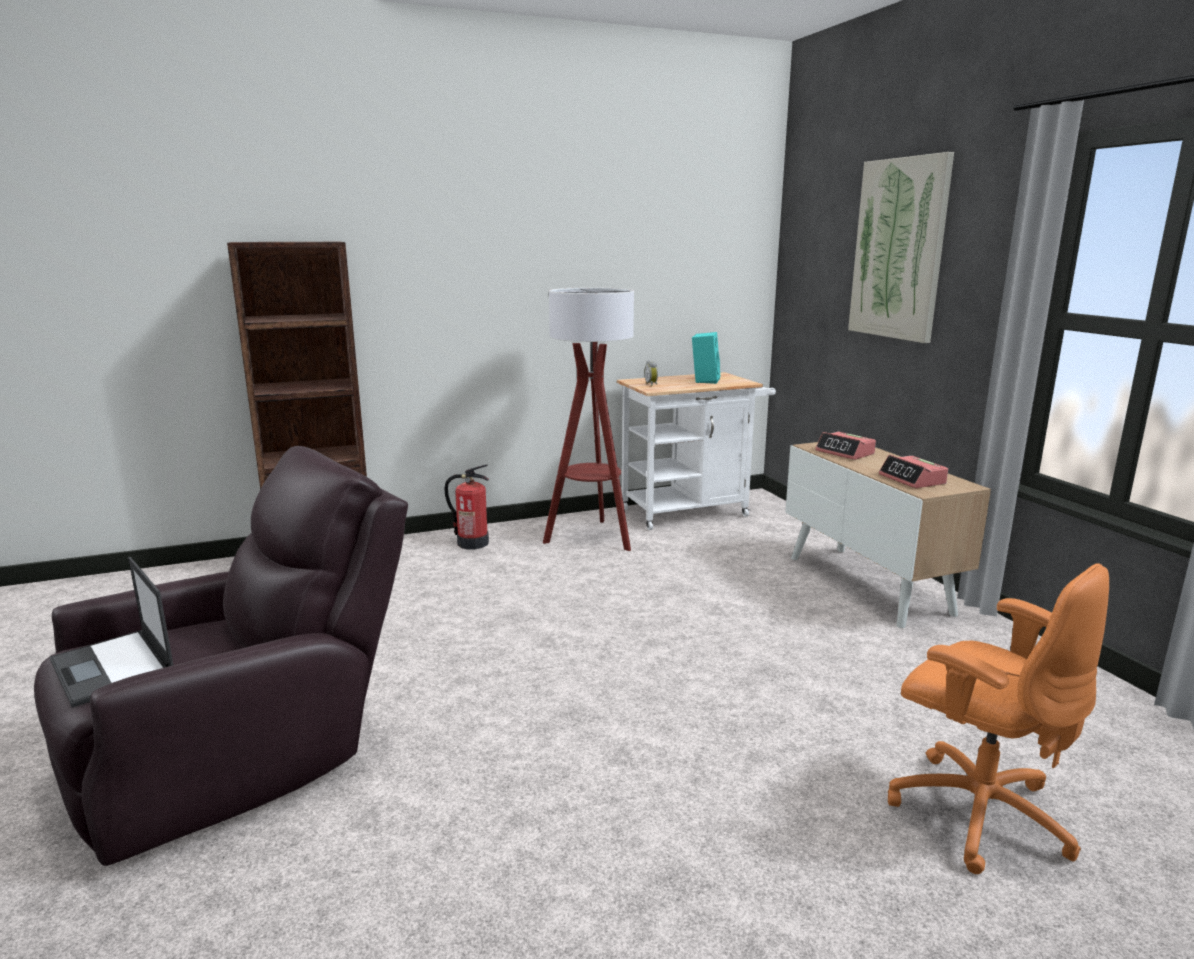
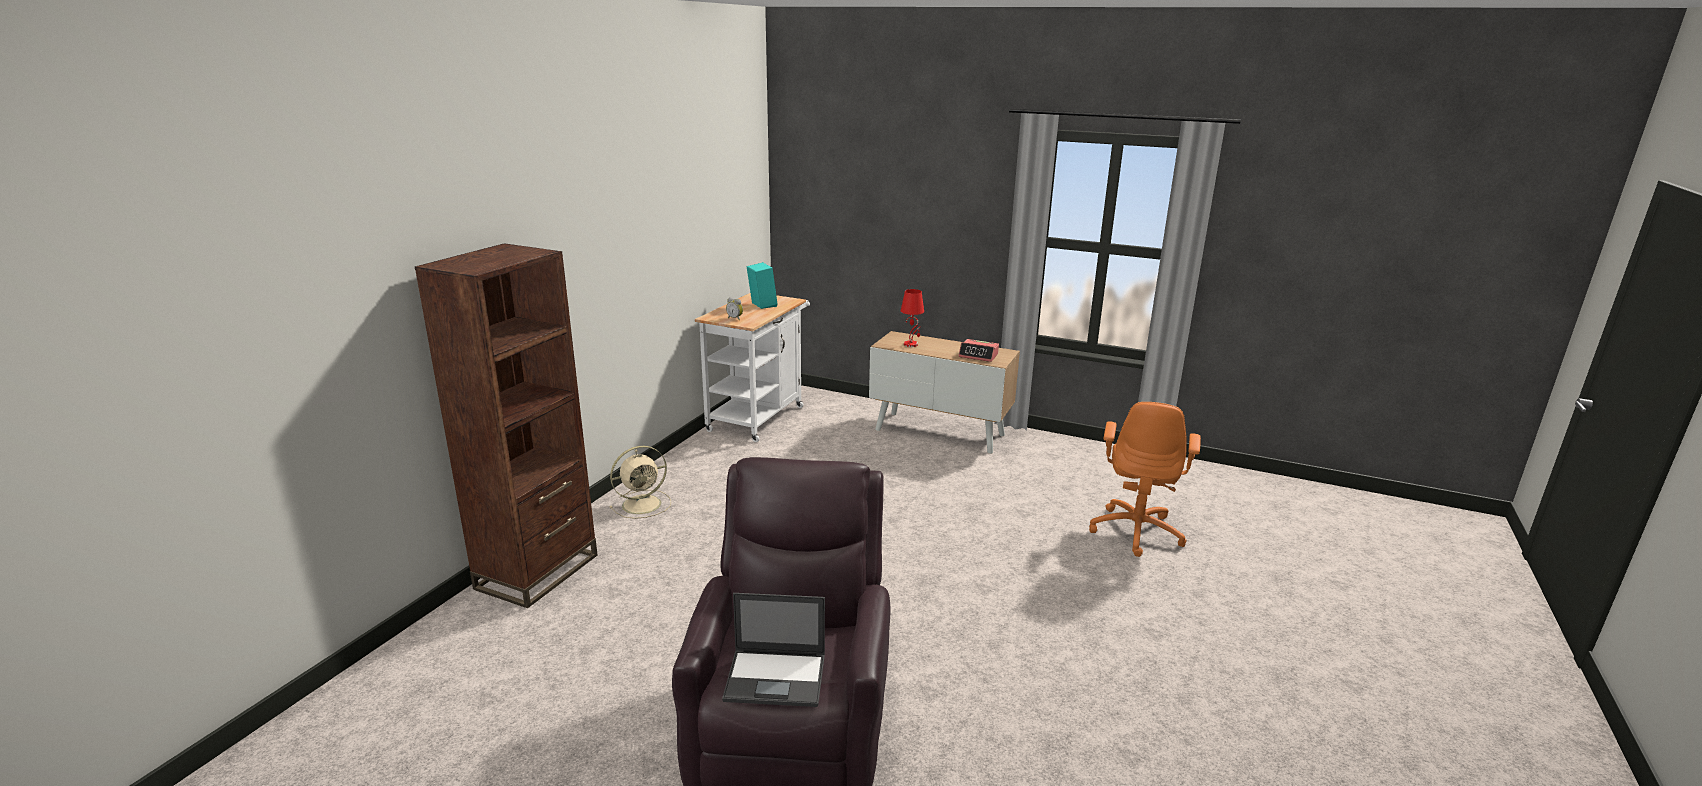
camera: 45 degrees left, 5 degrees up
fire extinguisher [444,465,489,549] -> beige fan [609,446,671,519]
floor lamp [543,287,634,551] -> none
alarm clock [815,432,876,460] -> red table lamp [901,289,924,347]
picture [848,152,954,343] -> none
orange office chair [888,563,1109,874] -> orange office chair turned 105 degrees clockwise [1089,402,1201,557]

